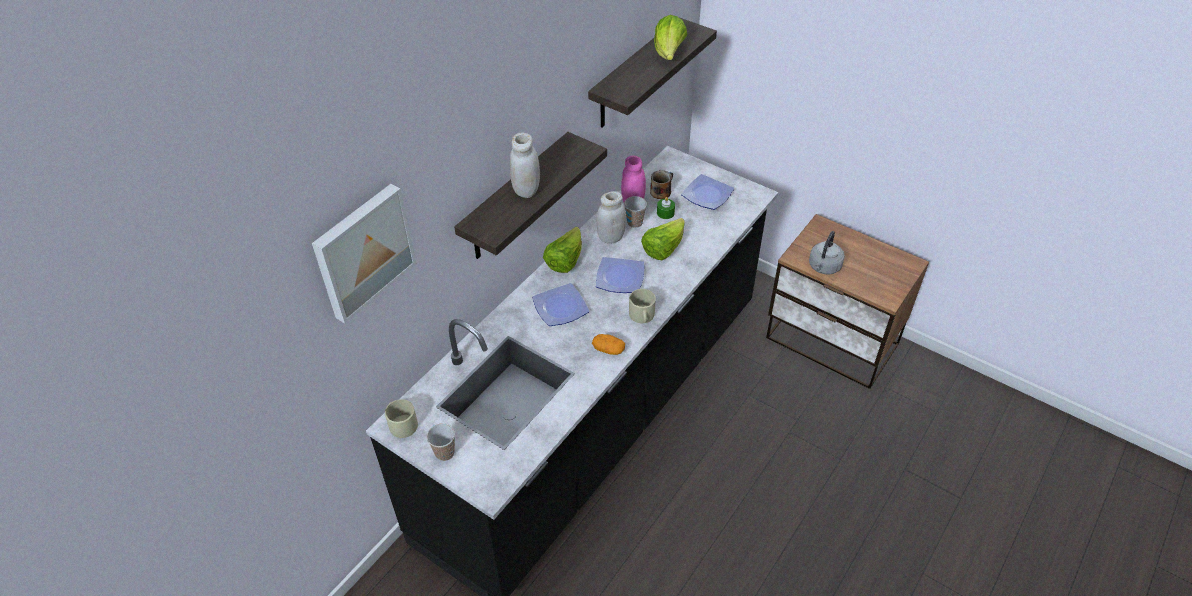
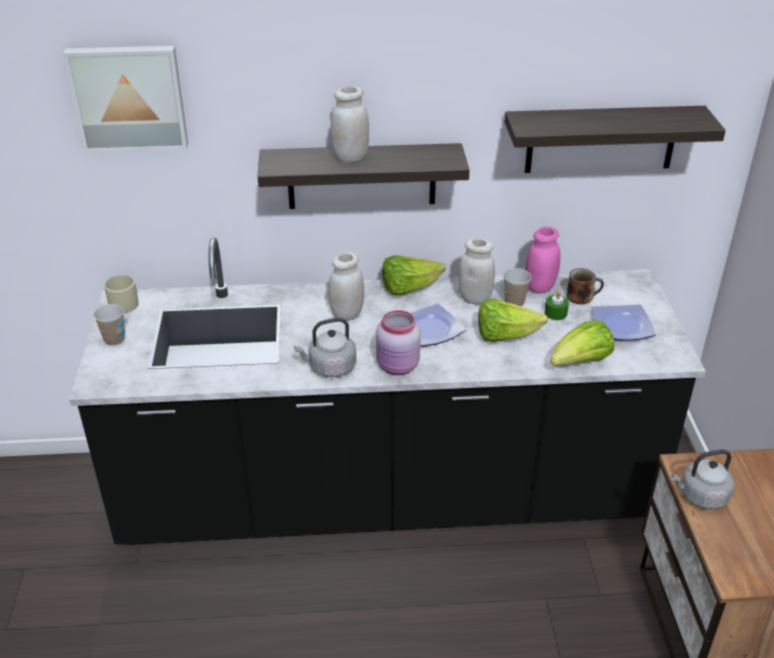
camera: 50 degrees right, 10 degrees down
plate [532,283,589,326] -> white jar [329,252,364,321]
potato [592,334,625,355] -> grey kettle [294,318,356,377]
beige mug [629,289,656,323] -> pink jar [376,310,421,375]
lettuce [654,15,687,60] -> lettuce moved to [550,320,614,366]

